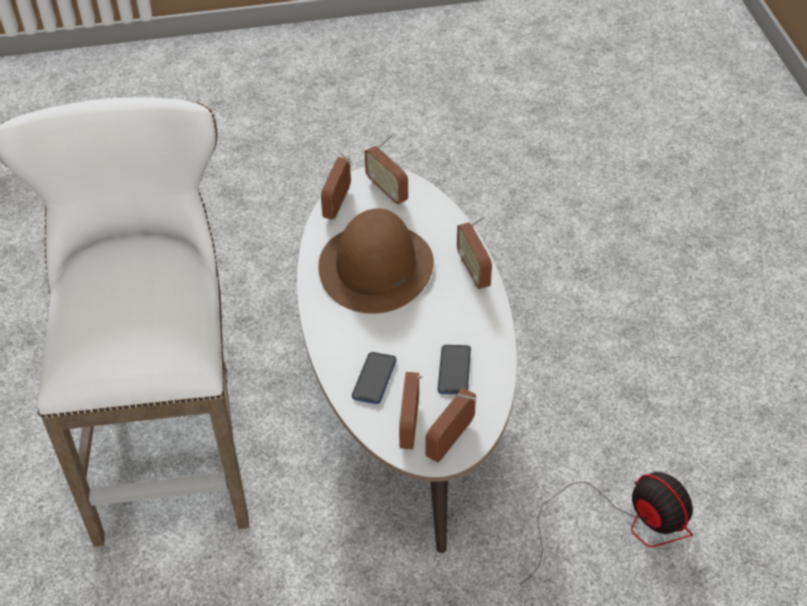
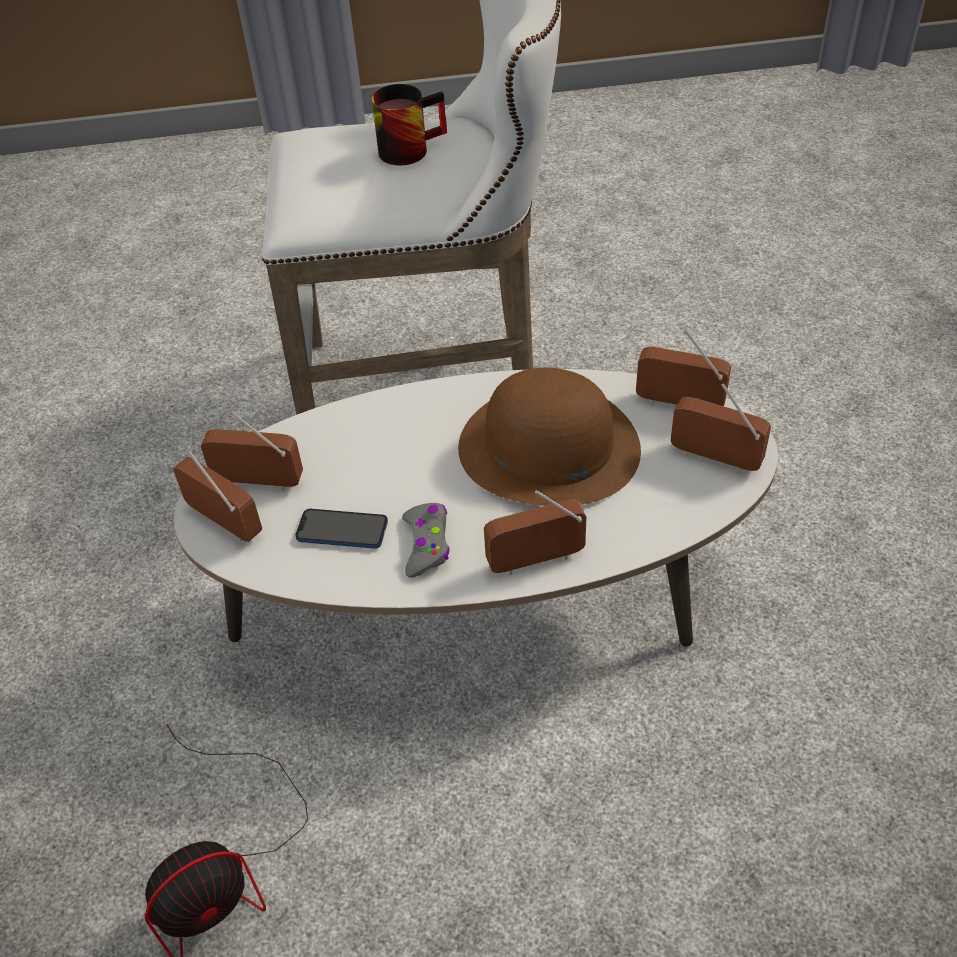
camera: 95 degrees right, 0 degrees up
phone [352,352,397,404] -> none
radio [365,135,408,204] -> radio turned 60 degrees clockwise [670,383,771,473]
none -> mug [372,84,447,166]
none -> grey game controller [402,503,450,578]

